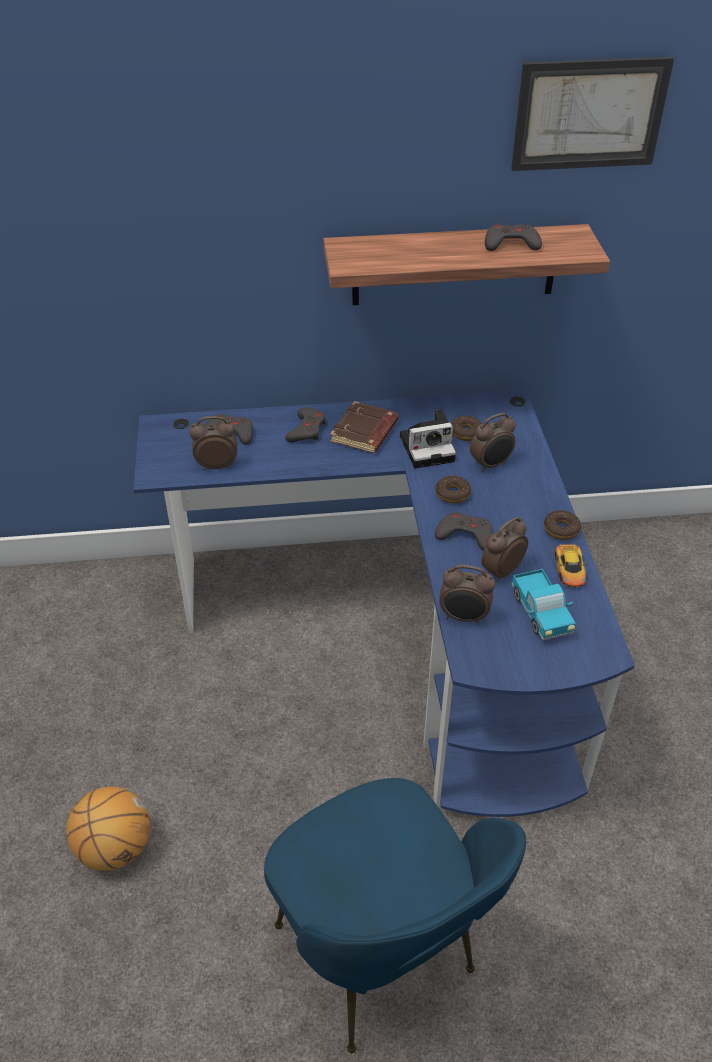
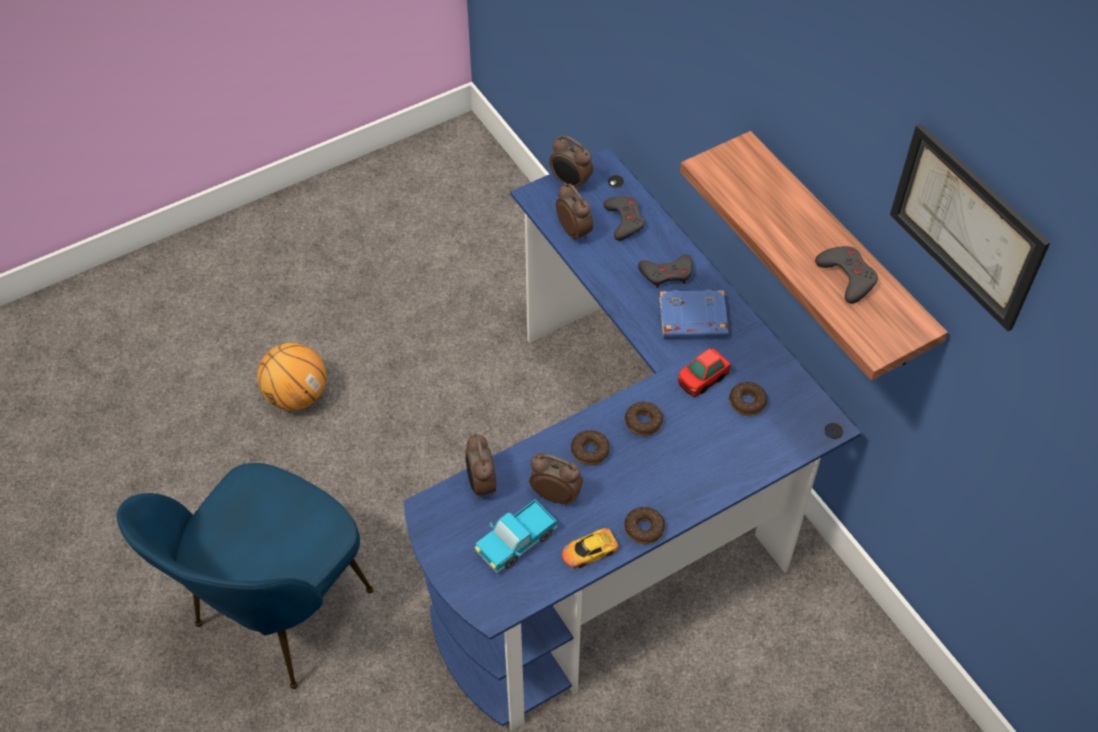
camera: 65 degrees right, 10 degrees up
brown book [330,401,398,453] -> blue book [659,289,728,339]
camera [400,409,456,469] -> toy car [678,348,730,397]
grey game controller [435,512,493,550] -> donut [571,430,610,465]
alarm clock [470,413,516,472] -> alarm clock moved to [549,136,593,191]

